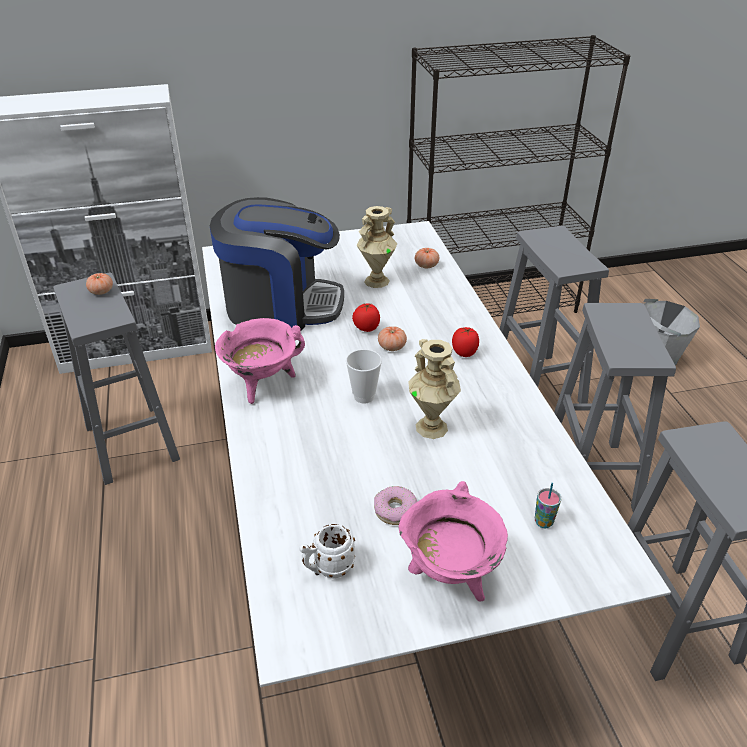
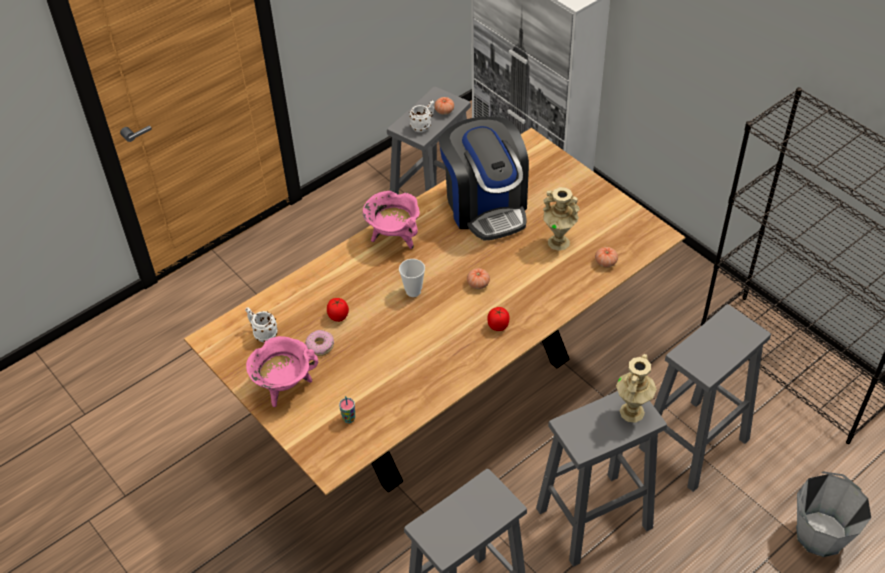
camera: 65 degrees right, 10 degrees up
white dining table [202,221,671,687] -> brown dining table [184,128,685,495]
tomato [352,303,380,332] -> tomato moved to [327,298,349,322]
beige vase [408,339,461,439] -> beige vase moved to [616,354,657,423]
none -> white mug [410,100,434,132]

